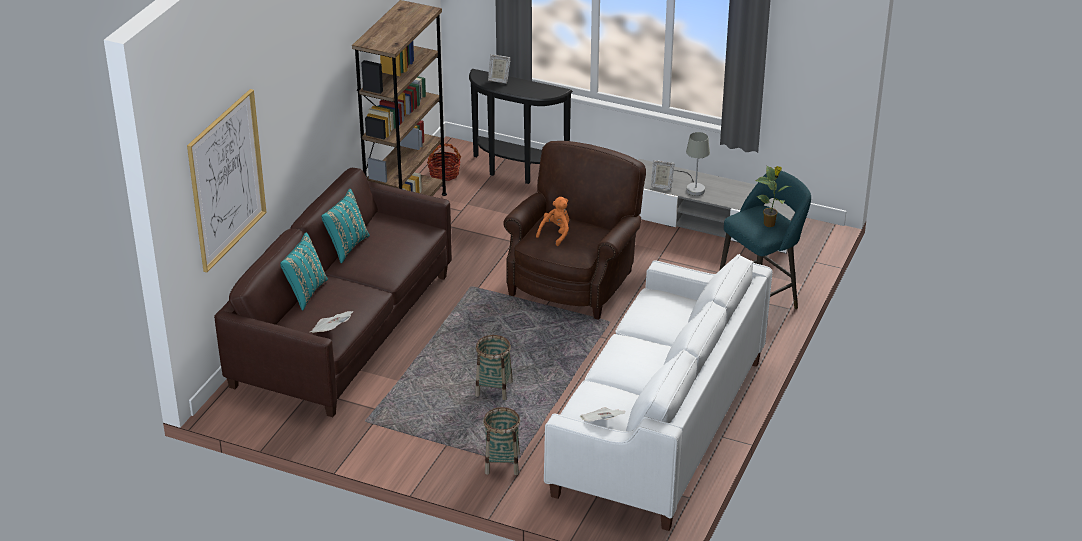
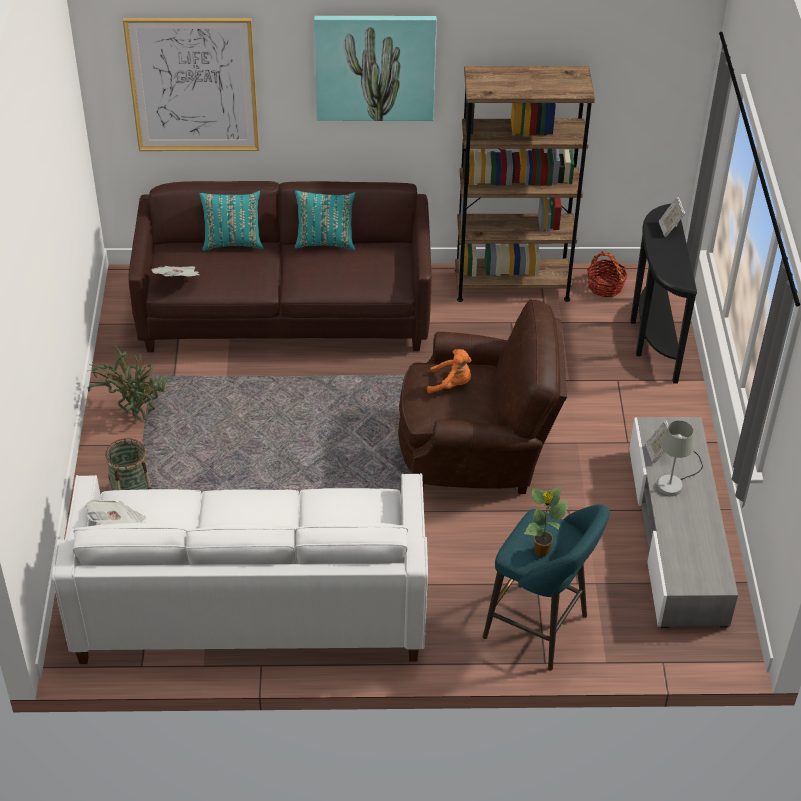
camera: 65 degrees right, 10 degrees up
basket [475,335,513,400] -> none
none -> potted plant [88,344,170,420]
none -> picture [314,16,437,121]

